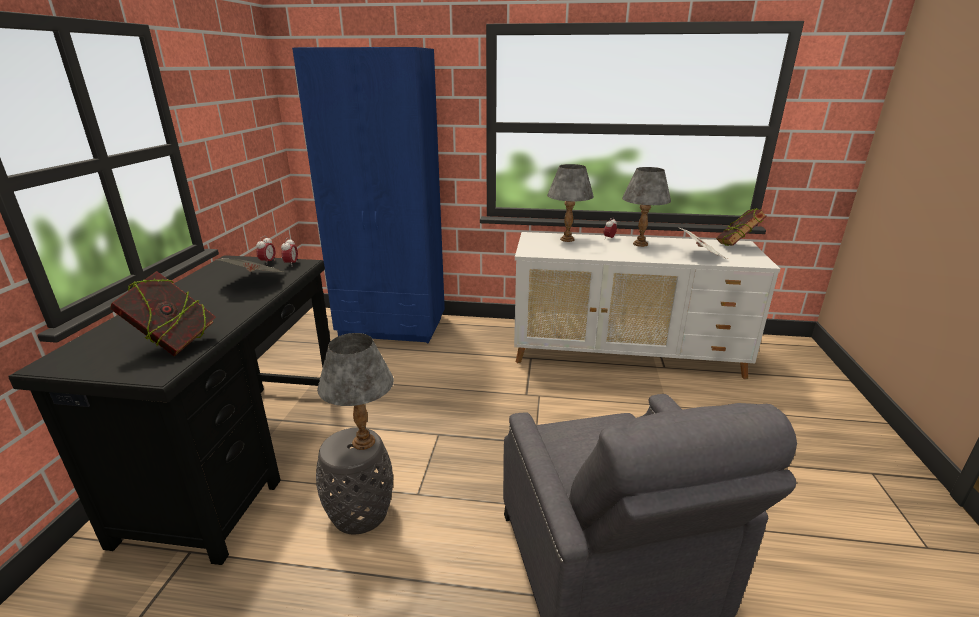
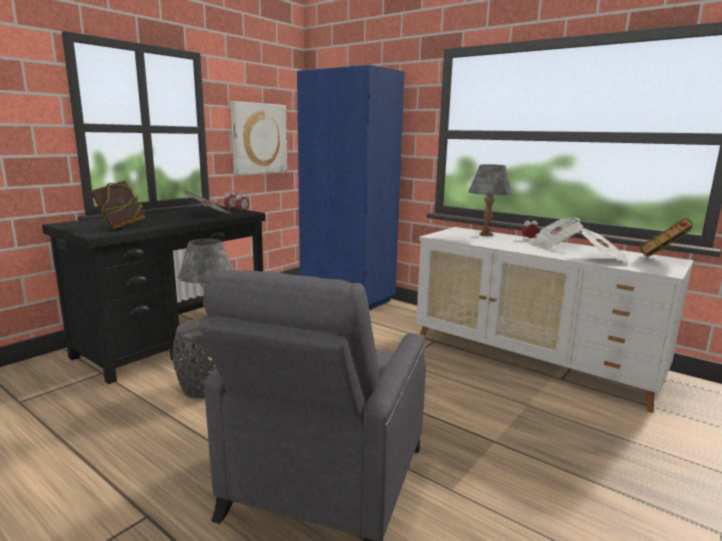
camera: 30 degrees right, 10 degrees down
grey table lamp [622,167,671,247] -> newspaper [528,218,583,247]
none -> picture [230,101,287,175]

